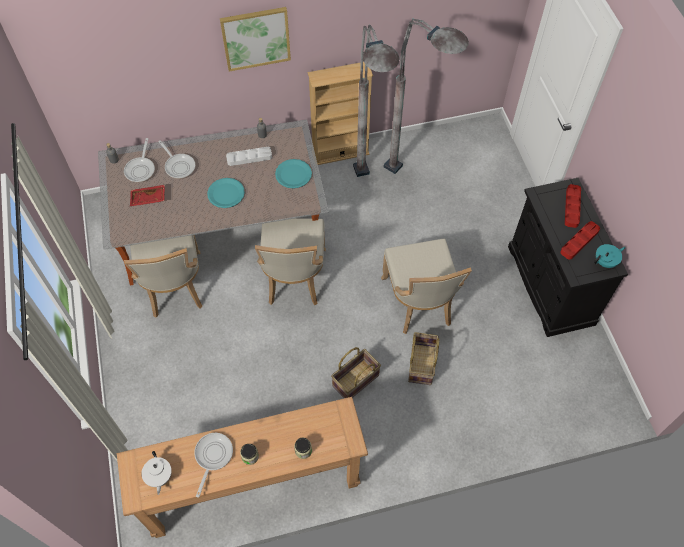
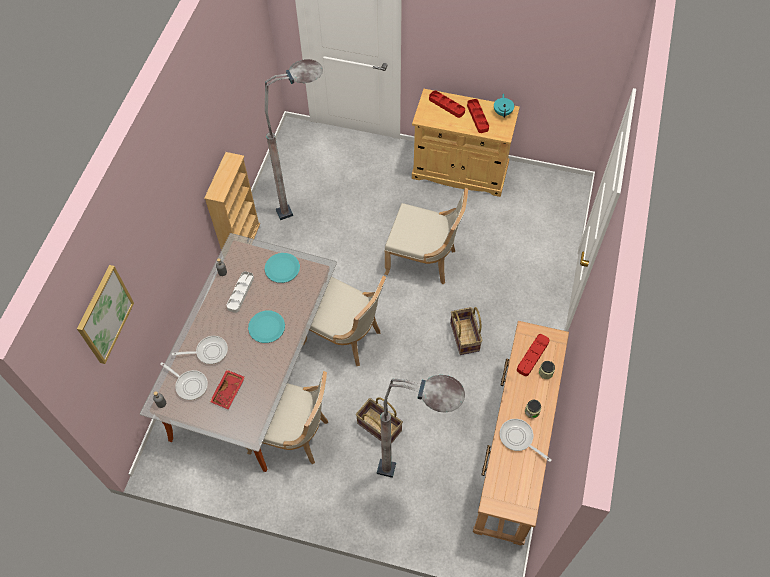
camera: 60 degrees left, 0 degrees up
white teapot [141,451,172,495] -> none
picture [220,7,291,72] -> picture moved to [77,265,134,364]
grey floor lamp [353,25,399,177] -> grey floor lamp moved to [377,375,465,478]
basket [408,332,439,385] -> basket moved to [356,397,403,444]
black cabinet [508,178,628,337] -> beige cabinet [412,89,520,197]
none -> red tray [517,334,550,376]

